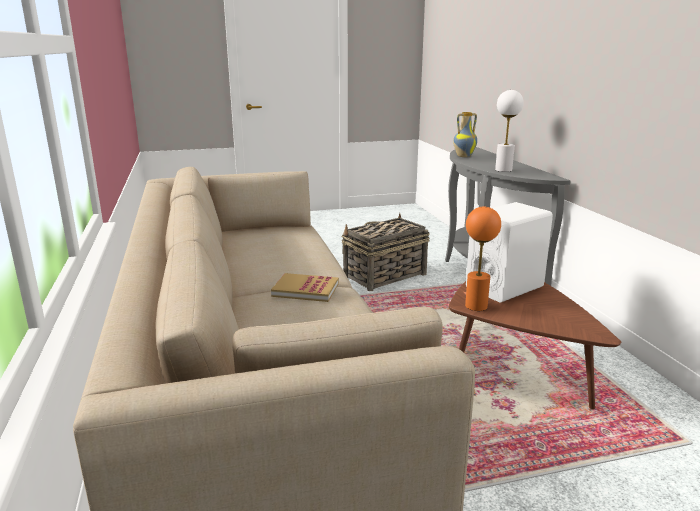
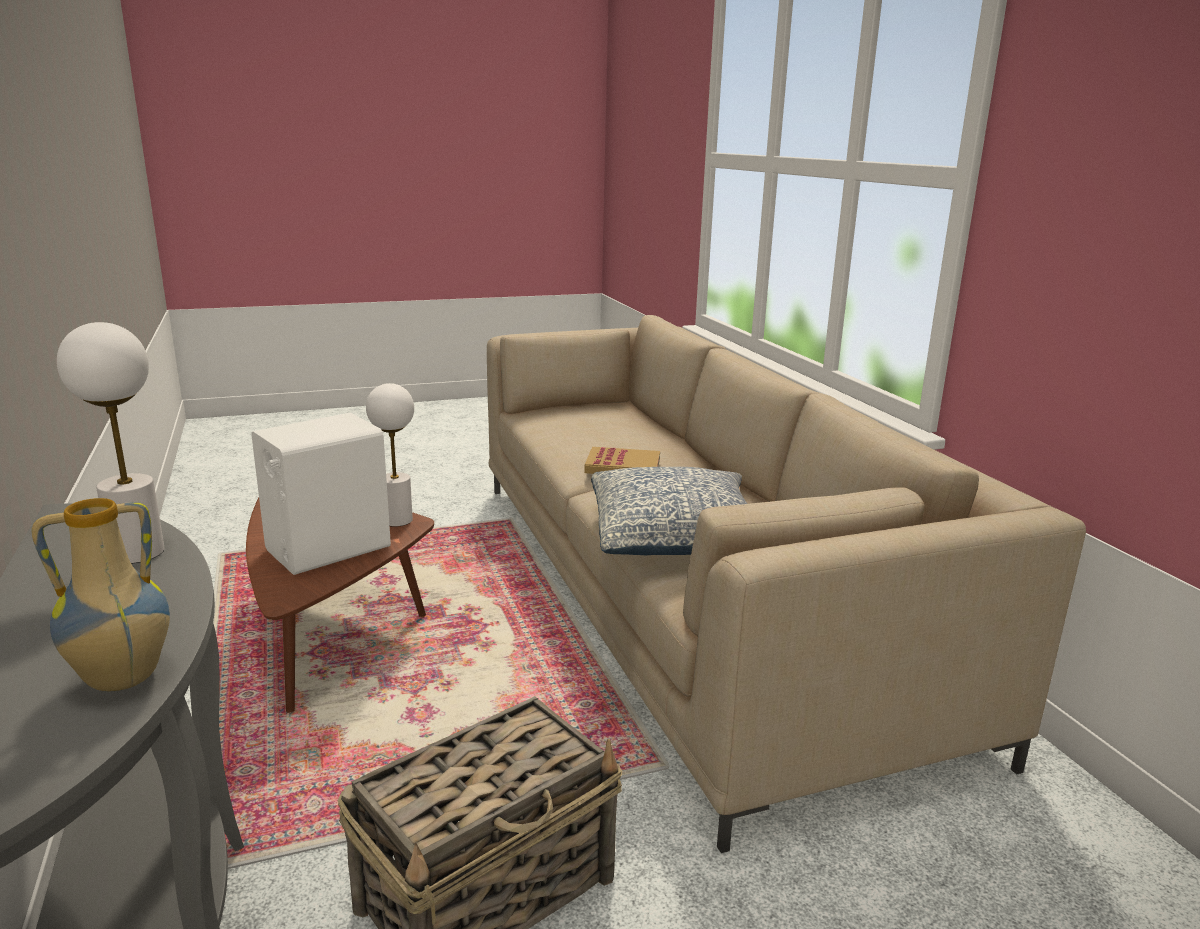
camera: 175 degrees right, 0 degrees up
orange table lamp [465,207,501,311] -> white table lamp [366,383,414,527]
none -> pillow [591,467,747,555]

